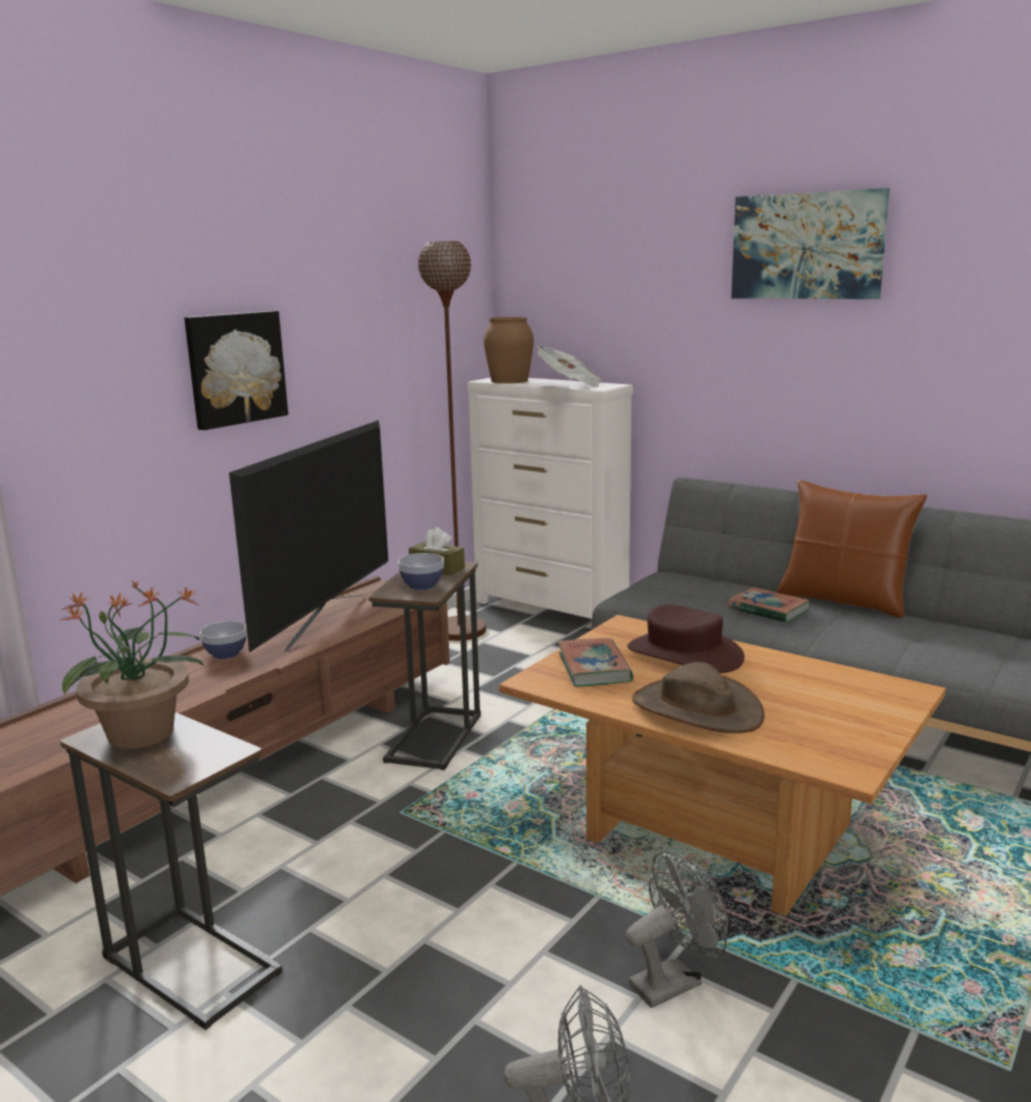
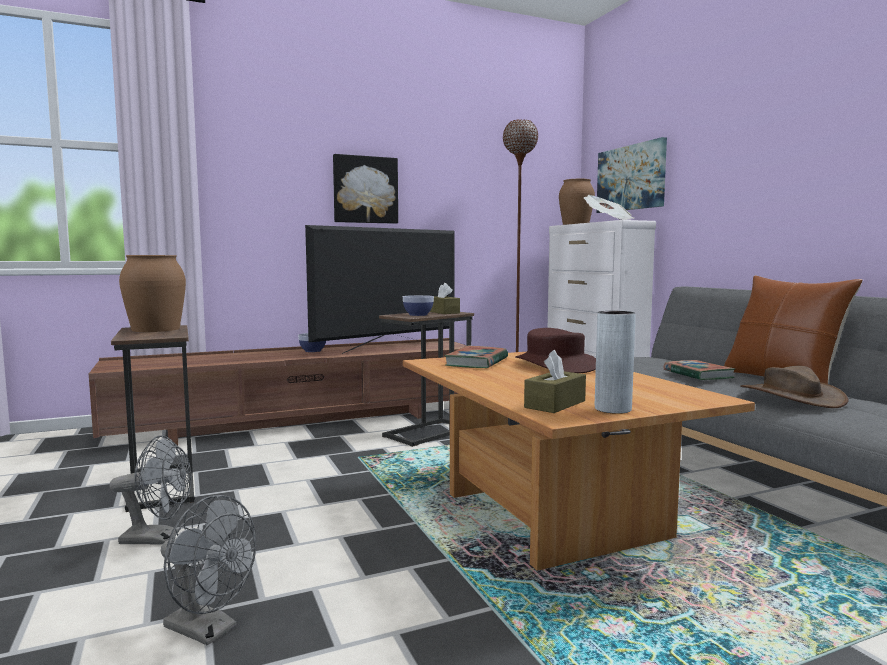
camera: 30 degrees right, 10 degrees down
potted plant [61,580,204,749] -> brown vase [119,255,186,332]
grey fan [626,851,728,1008] -> grey fan moved to [109,435,192,545]
brown hat [632,662,764,733] -> brown hat moved to [740,366,848,408]
picture [731,188,890,299] -> picture moved to [596,137,667,213]
none -> brown tissue box [524,350,586,413]
none -> grey vase [595,311,636,414]

